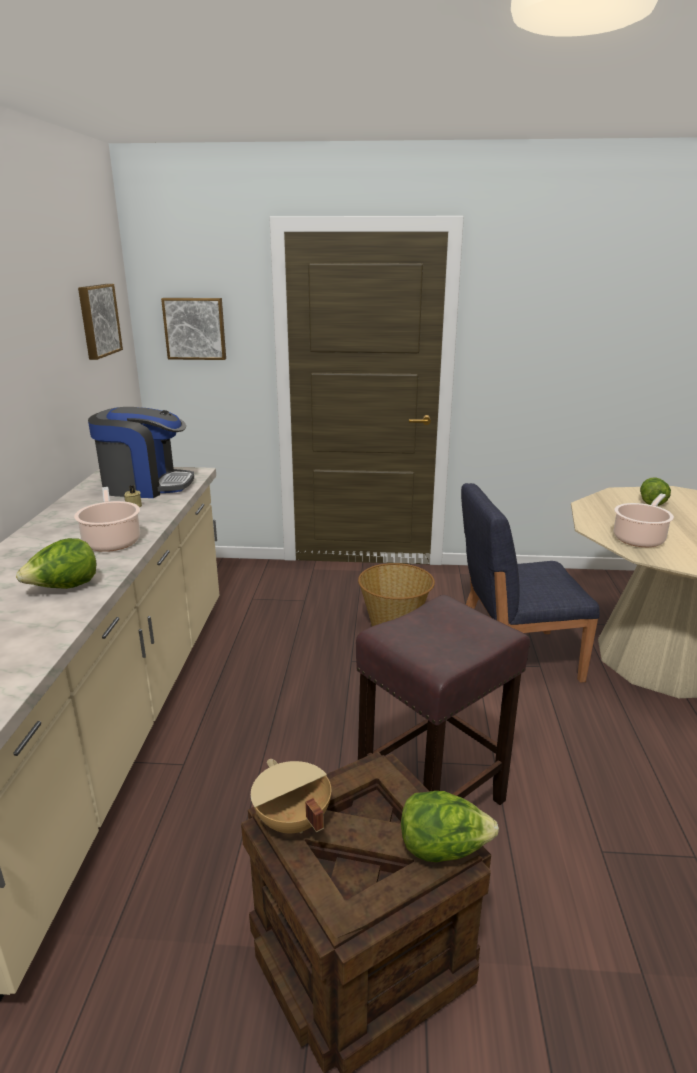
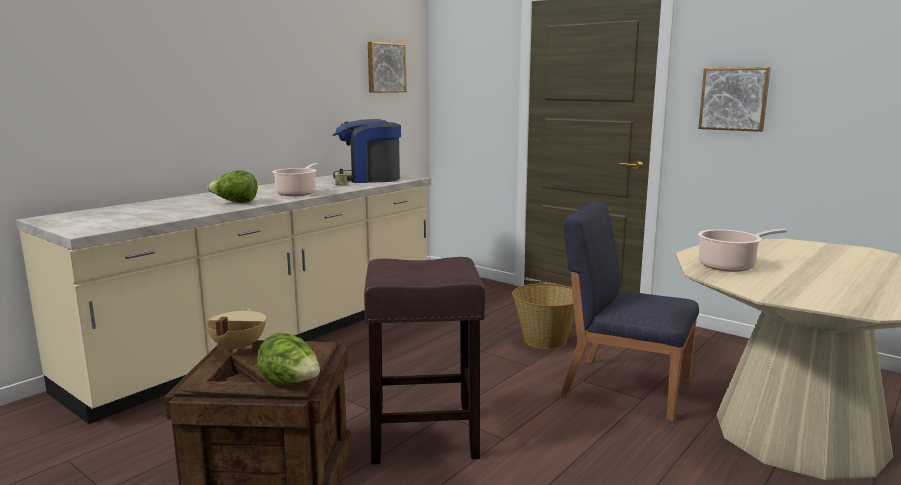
camera: 35 degrees right, 10 degrees down
coffee machine [88,407,194,498] -> coffee machine turned 135 degrees clockwise [333,119,401,183]
picture [161,298,226,360] -> picture moved to [698,67,771,132]
lettuce [640,478,671,506] -> none

